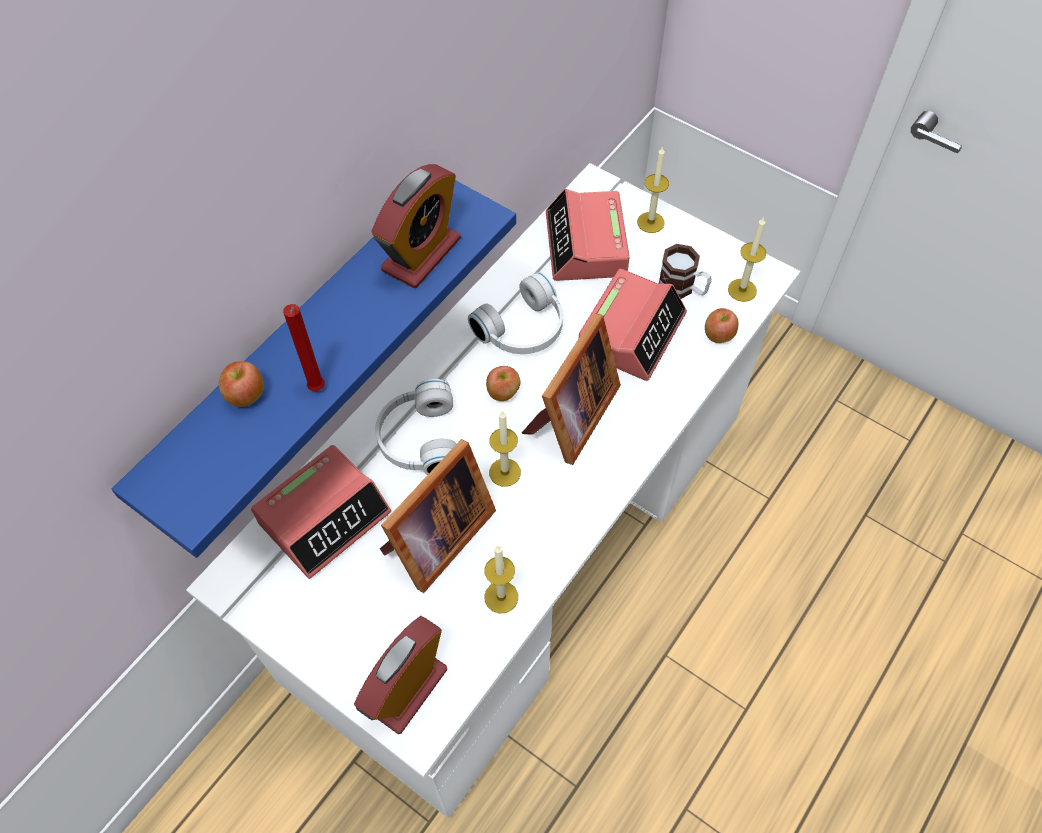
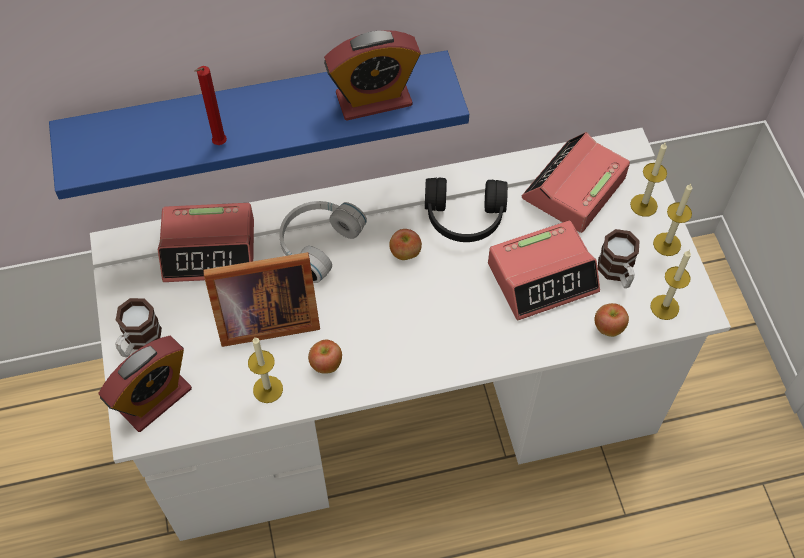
camera: 40 degrees right, 0 degrees up
apple [219,361,264,407] -> apple moved to [308,340,342,374]
alarm clock [354,616,447,734] -> alarm clock turned 150 degrees clockwise [99,336,192,432]
white headphones [468,272,563,354] -> black headphones [425,178,508,242]
candle [489,410,521,487] -> candle moved to [653,184,692,256]
picture frame [522,313,621,465] -> none
none -> mug [115,298,162,357]

